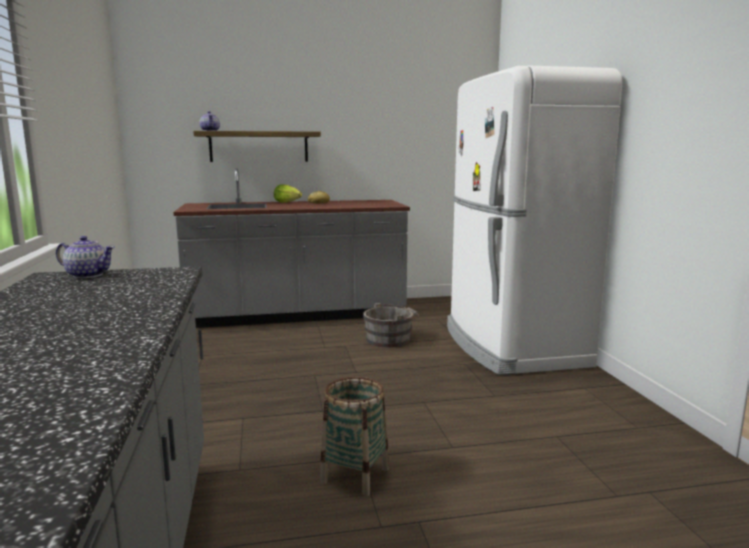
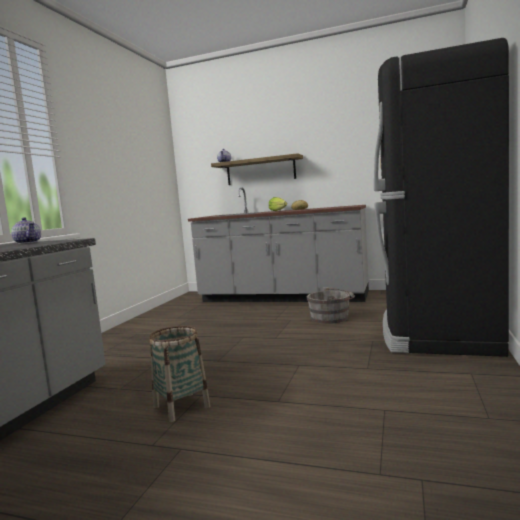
camera: 30 degrees right, 5 degrees down
white fridge [447,65,622,375] -> black fridge [374,38,509,357]

